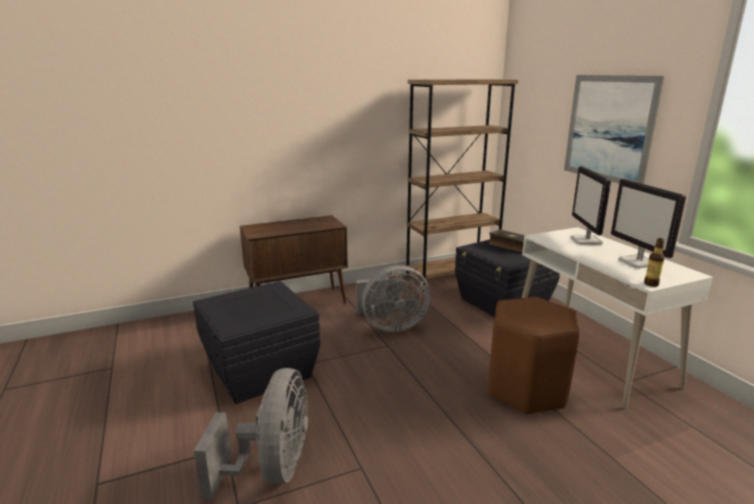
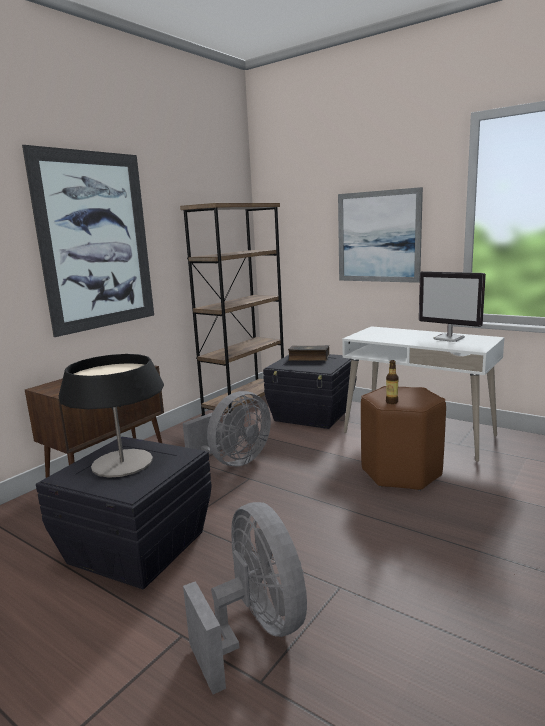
camera: 30 degrees left, 5 degrees down
monitor [570,166,611,245] -> none
bottle [644,238,665,287] -> bottle moved to [386,360,398,404]
none -> picture [22,145,154,337]
none -> table lamp [59,354,164,478]

